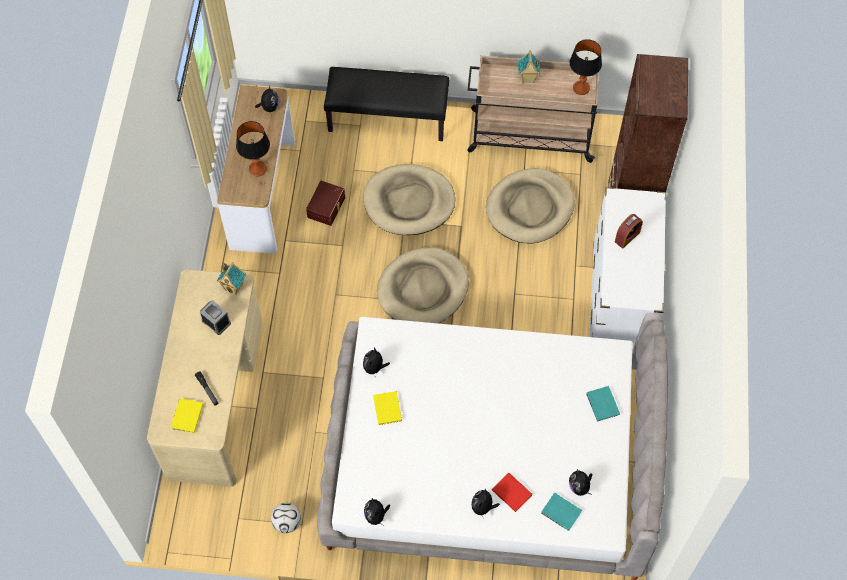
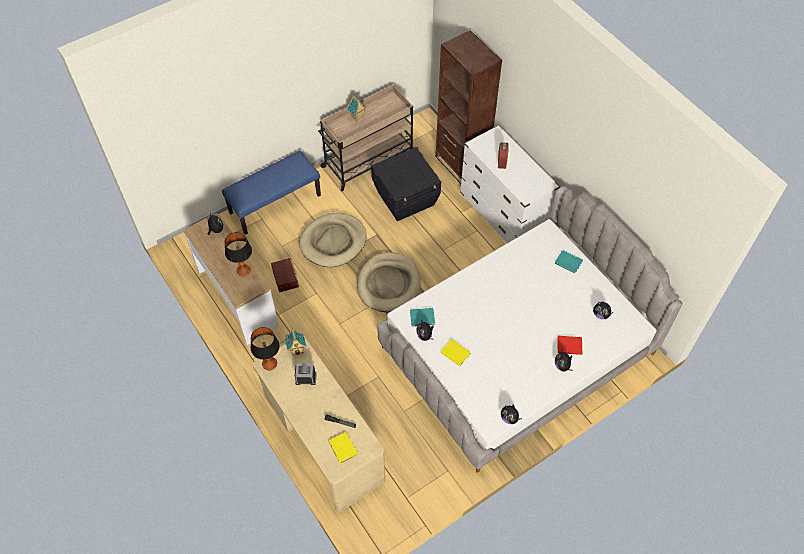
camera: 40 degrees left, 5 degrees down
football [271,503,301,533] -> none
black bench [324,67,449,141] -> blue bench [222,151,321,235]
beige dog bed [486,168,575,243] -> black storage box [371,147,441,221]
turquoise book [541,493,582,531] -> turquoise book moved to [410,308,435,326]
table lamp [569,39,602,95] -> table lamp moved to [251,327,280,371]

